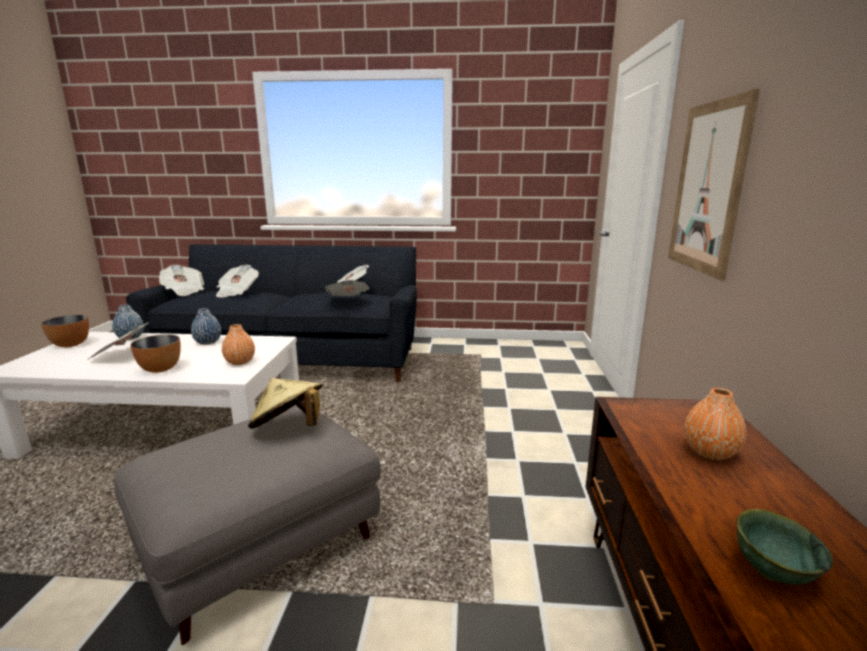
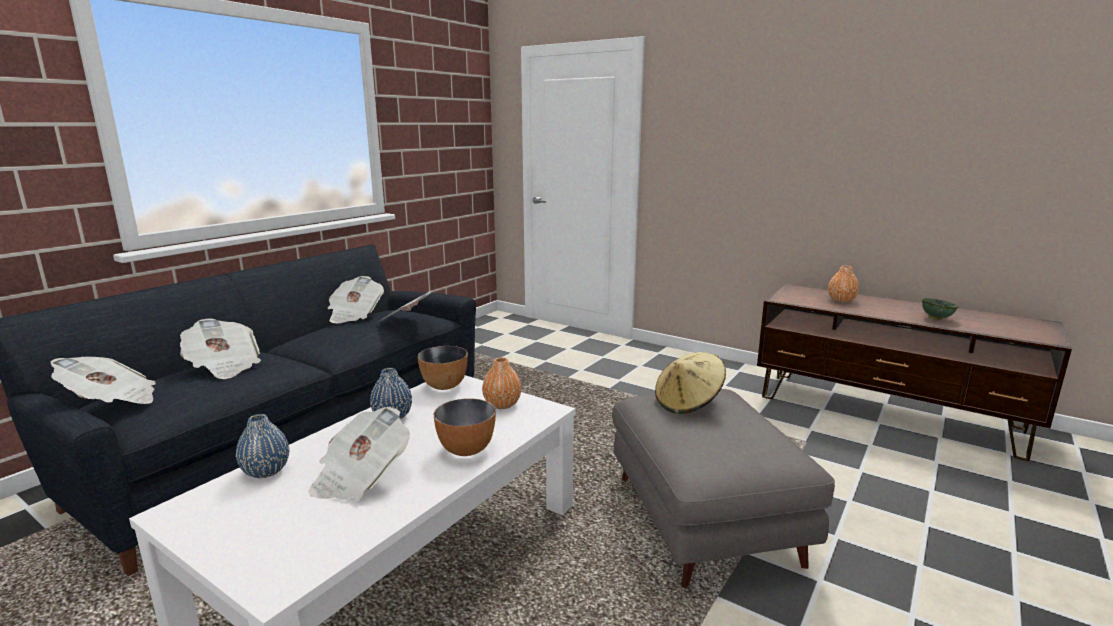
camera: 60 degrees left, 0 degrees up
bowl [41,315,89,347] -> bowl moved to [418,346,468,390]
picture [668,89,760,281] -> none

